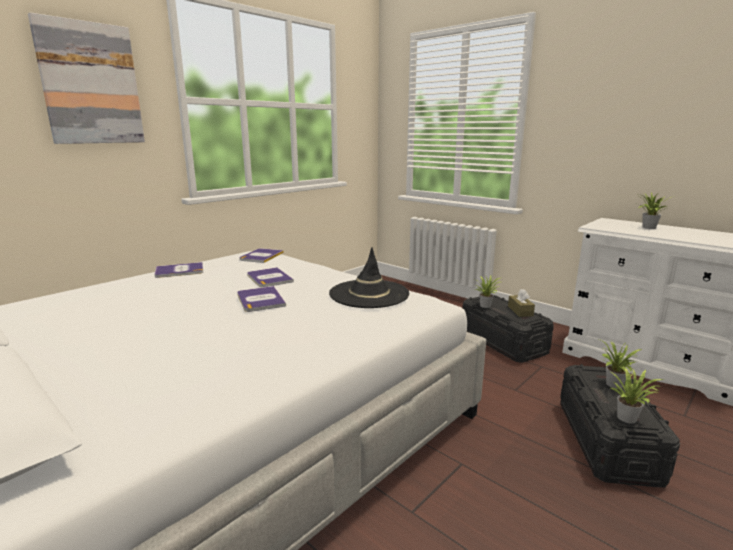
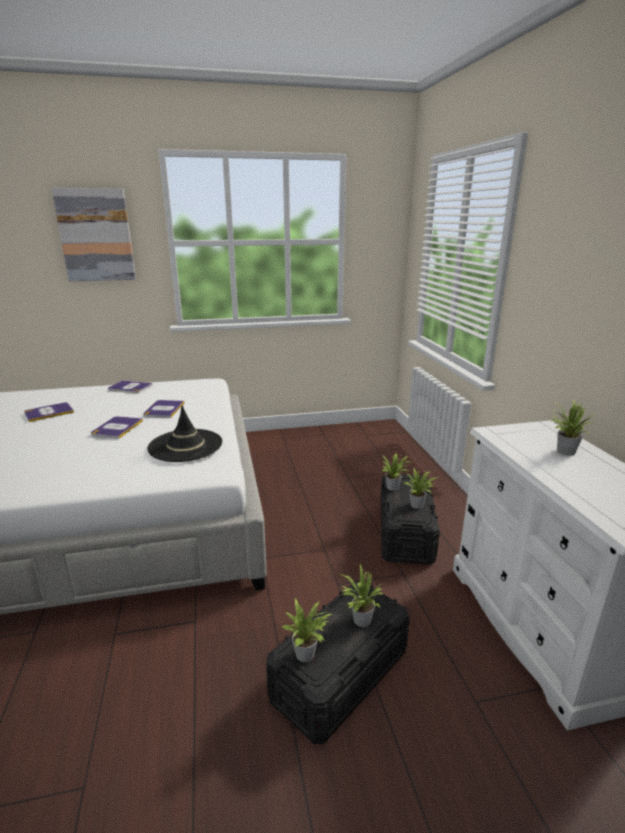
camera: 35 degrees right, 5 degrees up
book [239,248,284,263] -> book moved to [24,402,74,422]
brown tissue box [508,289,535,317] -> potted plant [404,468,435,509]

